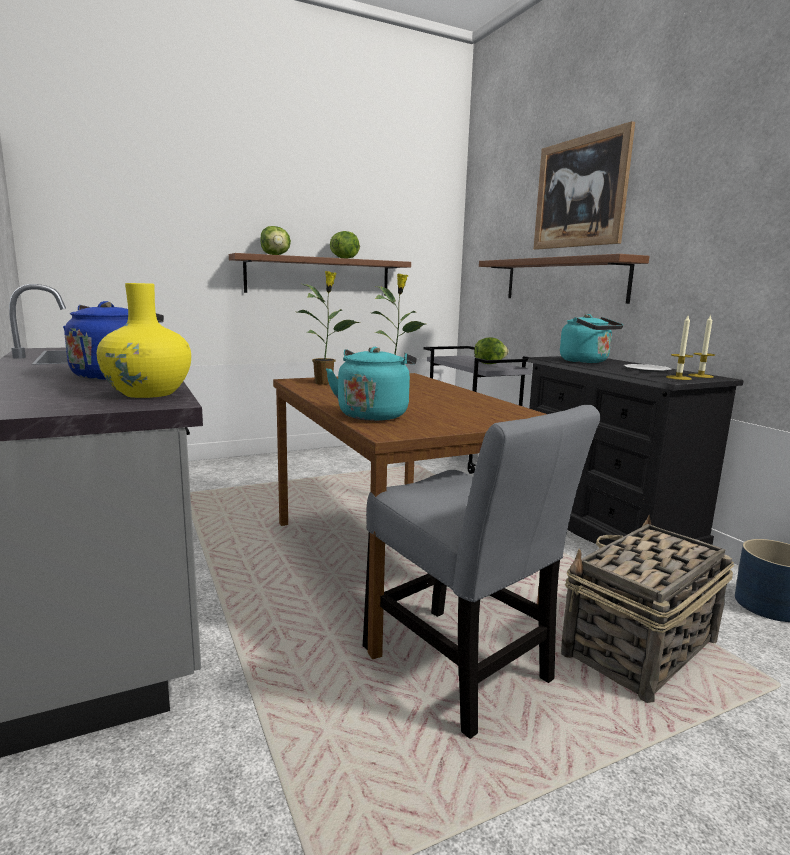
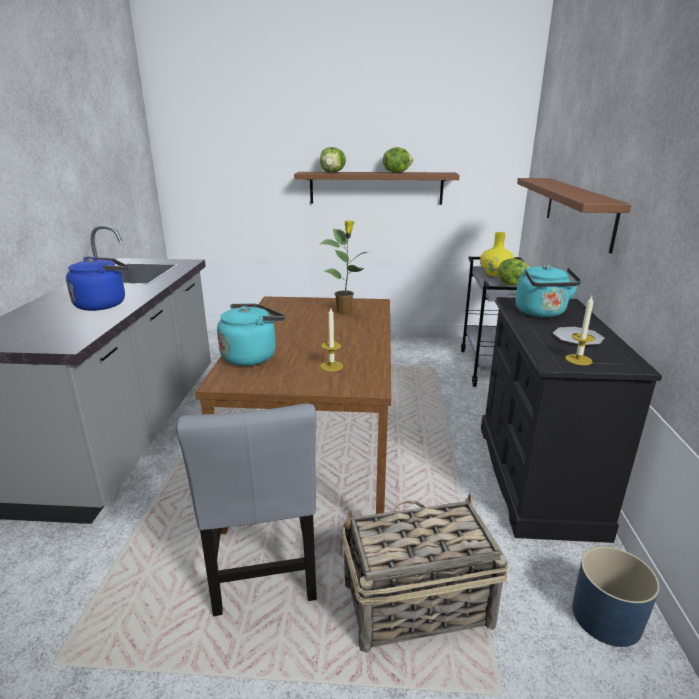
camera: 30 degrees right, 10 degrees up
yellow vase [97,283,191,398] -> yellow vase moved to [480,232,514,277]
potted plant [297,271,360,385] -> none
picture [534,121,635,250] -> none
candle [688,314,715,378] -> candle moved to [320,308,343,372]

